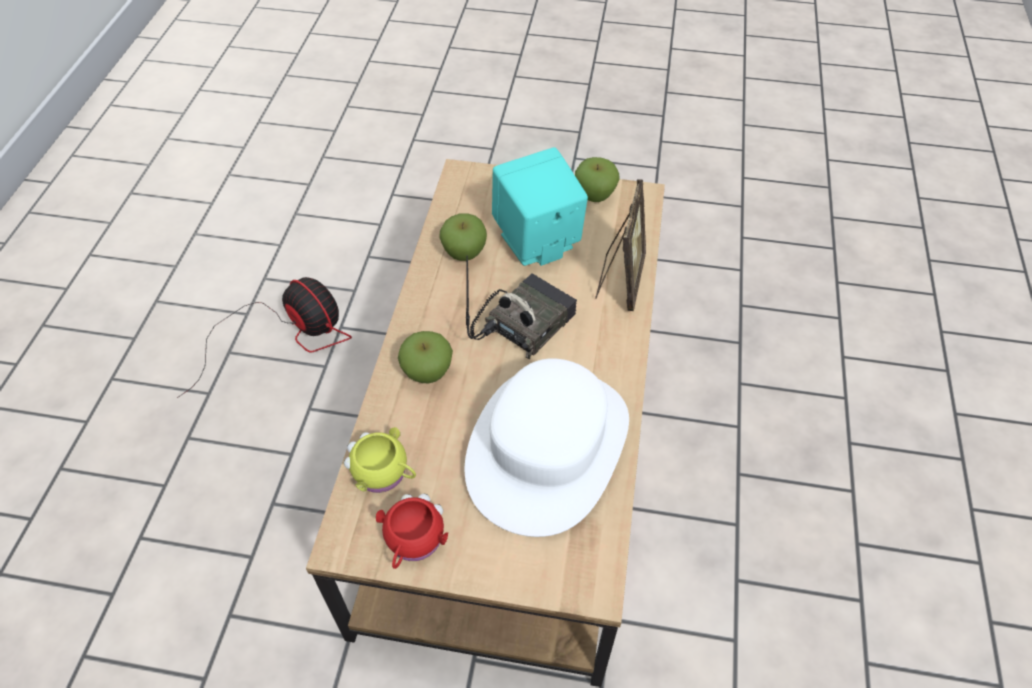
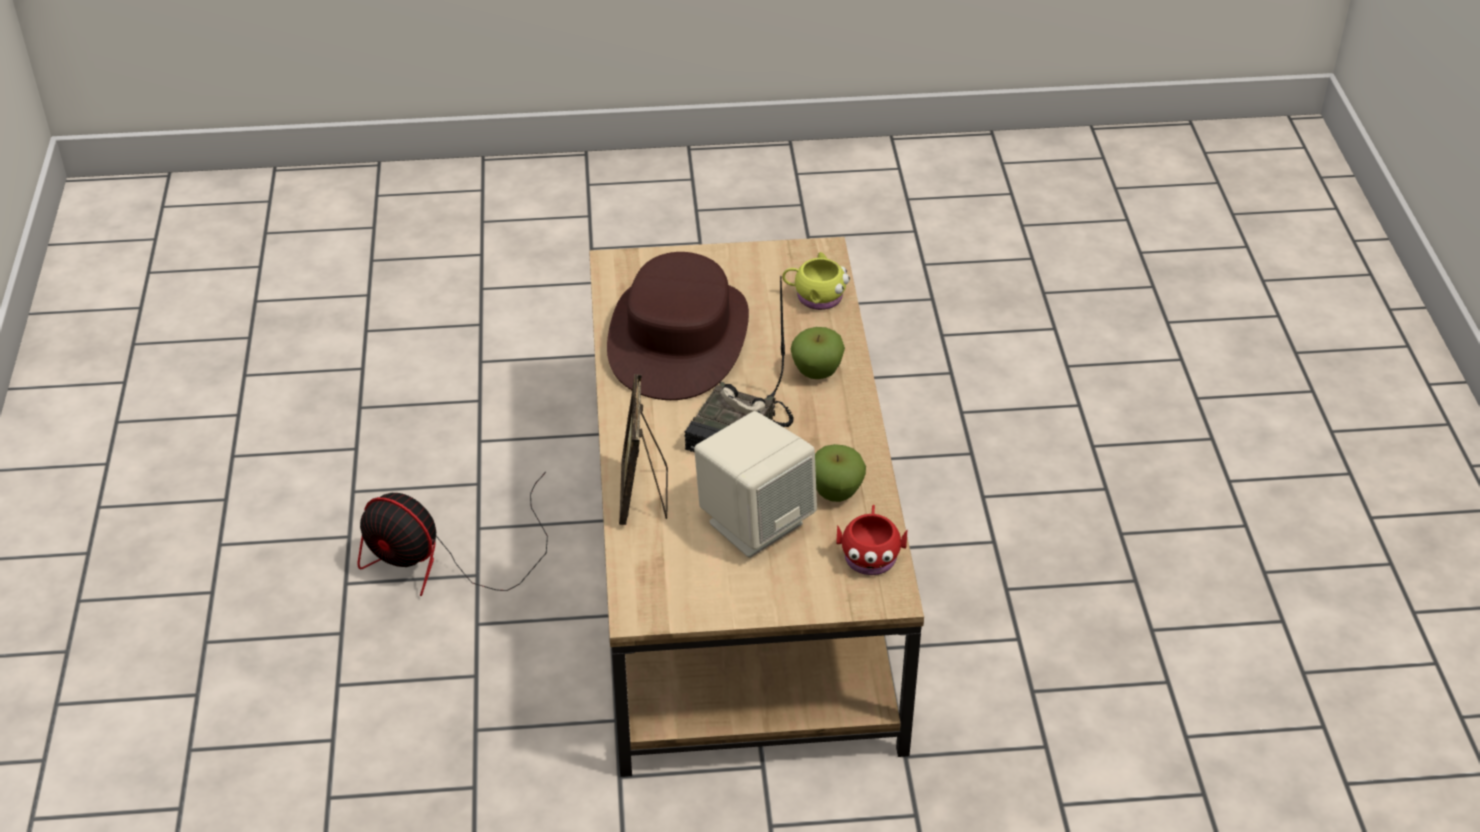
camera: 165 degrees right, 10 degrees down
fan [177,277,352,398] -> fan moved to [357,472,548,596]
red mug [376,494,448,569] -> red mug moved to [836,505,907,575]
white hat [465,358,629,537] -> brown hat [607,252,749,400]
turquoise speaker [492,147,588,266] -> beige speaker [694,411,817,558]
apple [575,157,620,202] -> none

